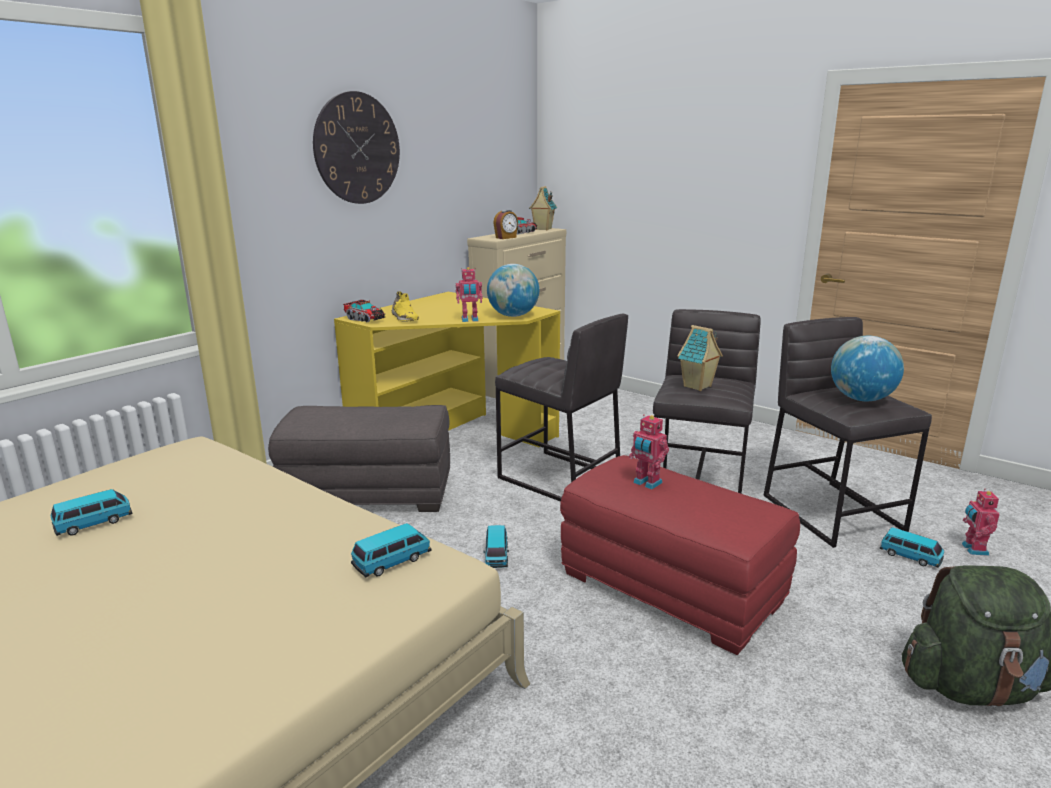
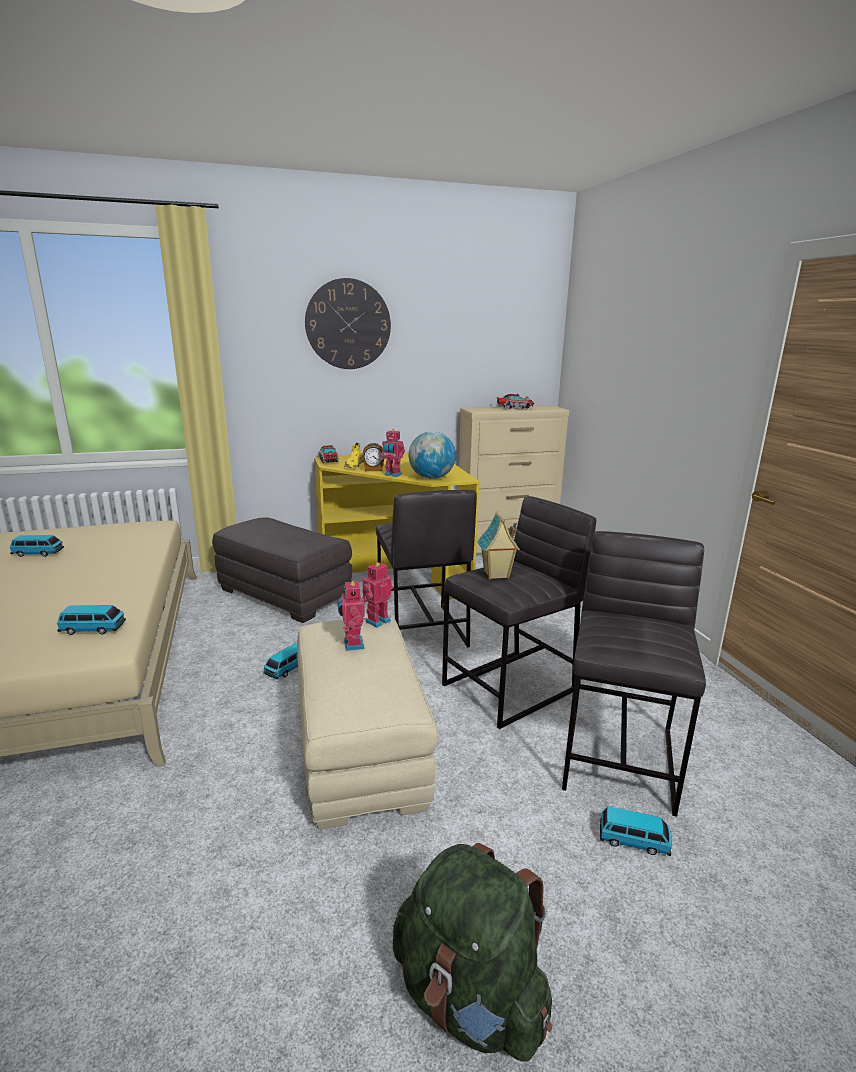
camera: 35 degrees right, 0 degrees up
alarm clock [494,210,518,239] -> alarm clock moved to [362,443,384,471]
toy house [529,186,557,230] -> none
red ottoman [560,455,800,655] -> beige ottoman [297,618,438,830]
globe [831,336,904,402] -> none
toy car [880,527,944,568] -> toy car turned 60 degrees counterclockwise [600,806,672,856]
toy robot [962,490,1000,556] -> toy robot moved to [362,561,393,628]

